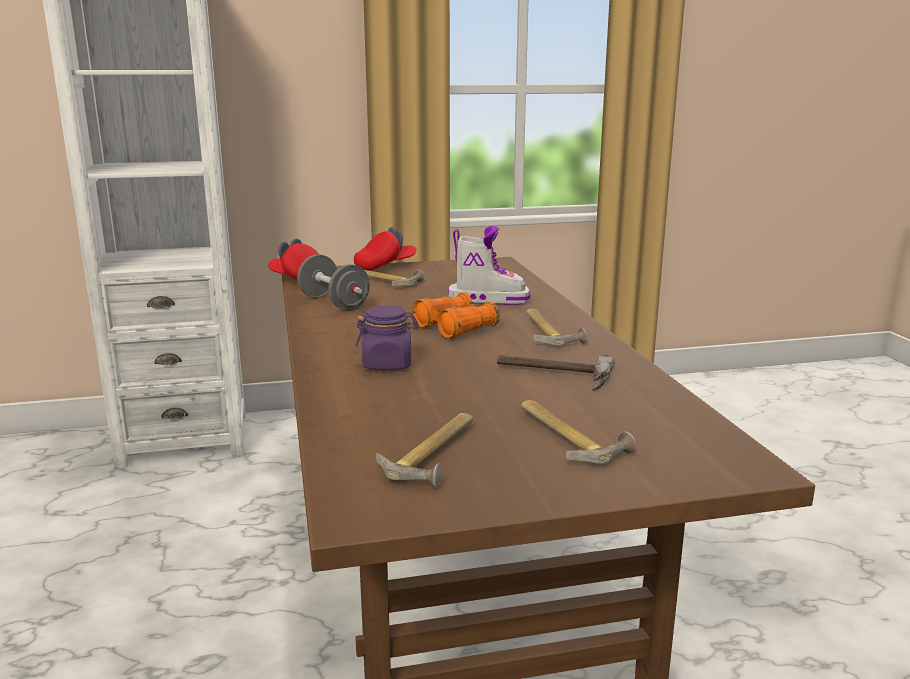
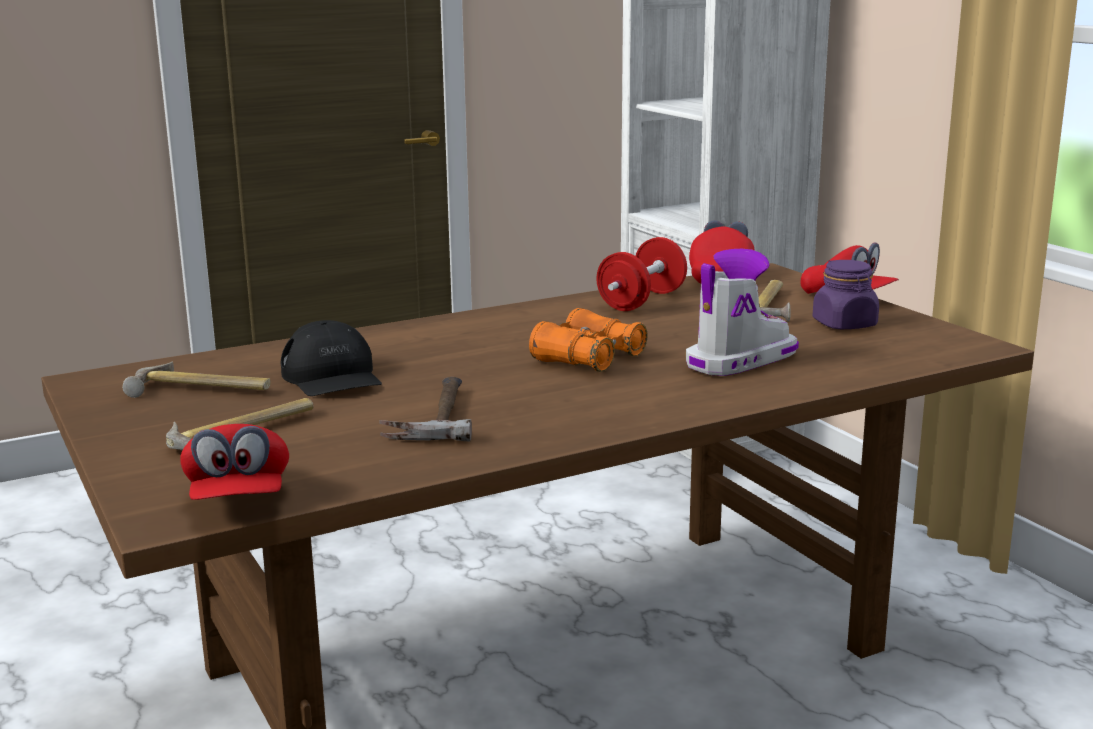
camera: 75 degrees right, 0 degrees up
grey dumbbell [297,254,370,310] -> red dumbbell [596,237,687,311]
purple jar [356,306,418,370] -> purple jar moved to [813,260,879,329]
boot [448,226,530,305] -> boot turned 120 degrees counterclockwise [686,249,799,376]
hammer [526,309,587,346] -> none
none -> red cap [180,424,289,500]
none -> black cap [281,320,382,396]

